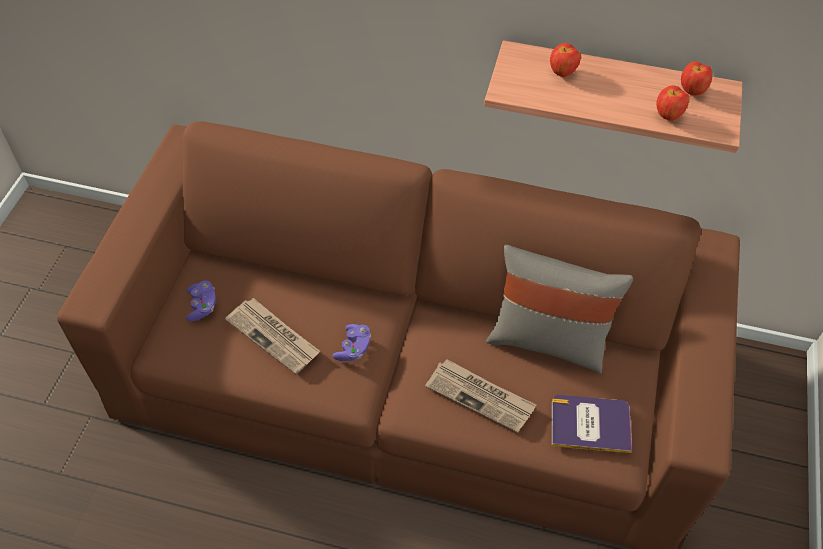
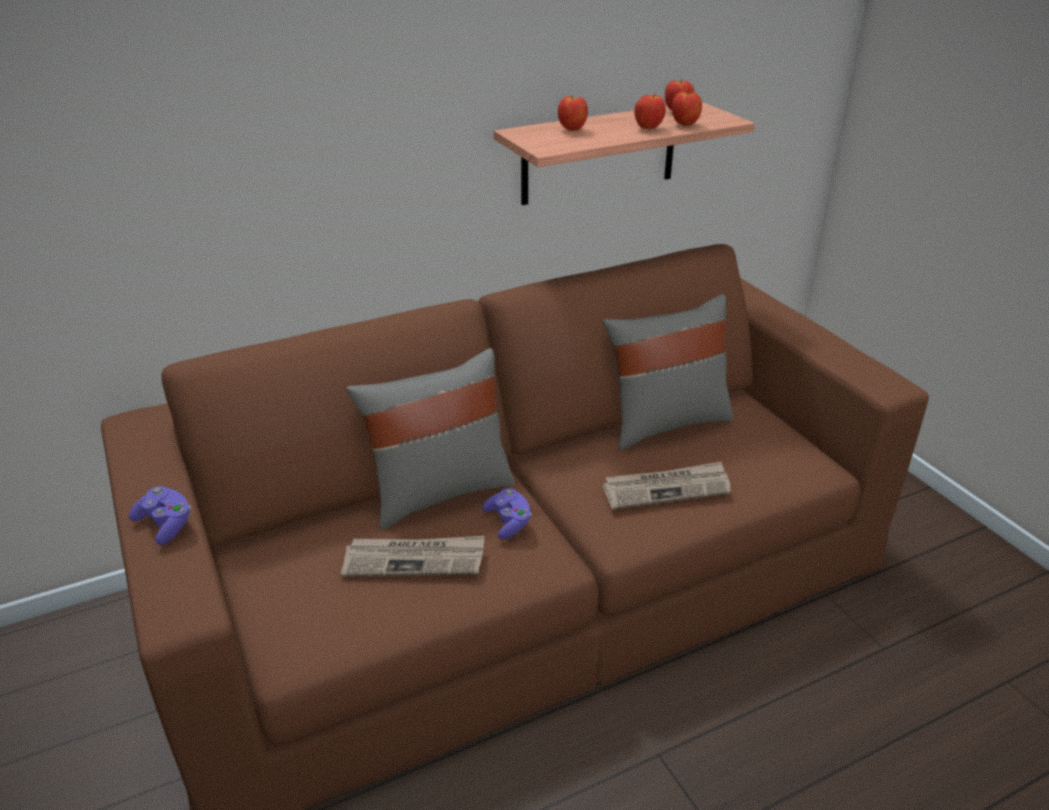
camera: 40 degrees left, 20 degrees down
purple game controller [186,281,216,321] -> purple game controller moved to [129,486,191,545]
book [552,395,632,453] -> none
none -> grey pillow [346,348,515,530]
none -> apple [634,94,666,129]

